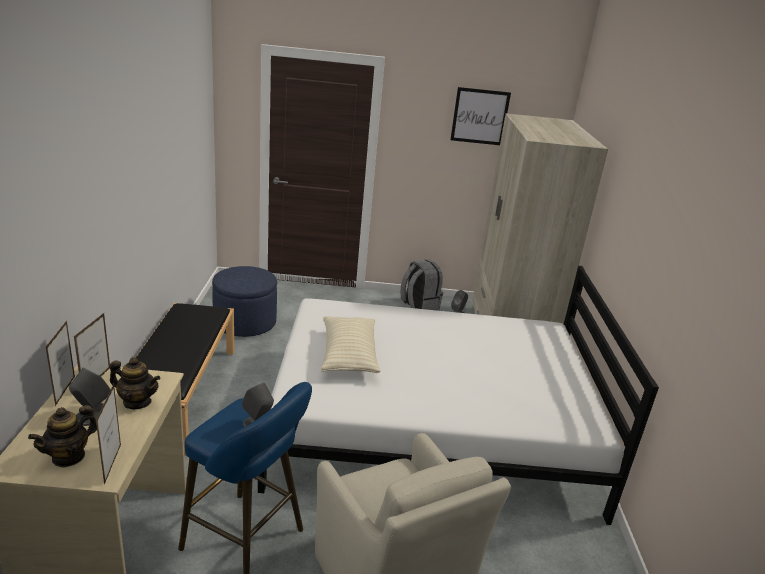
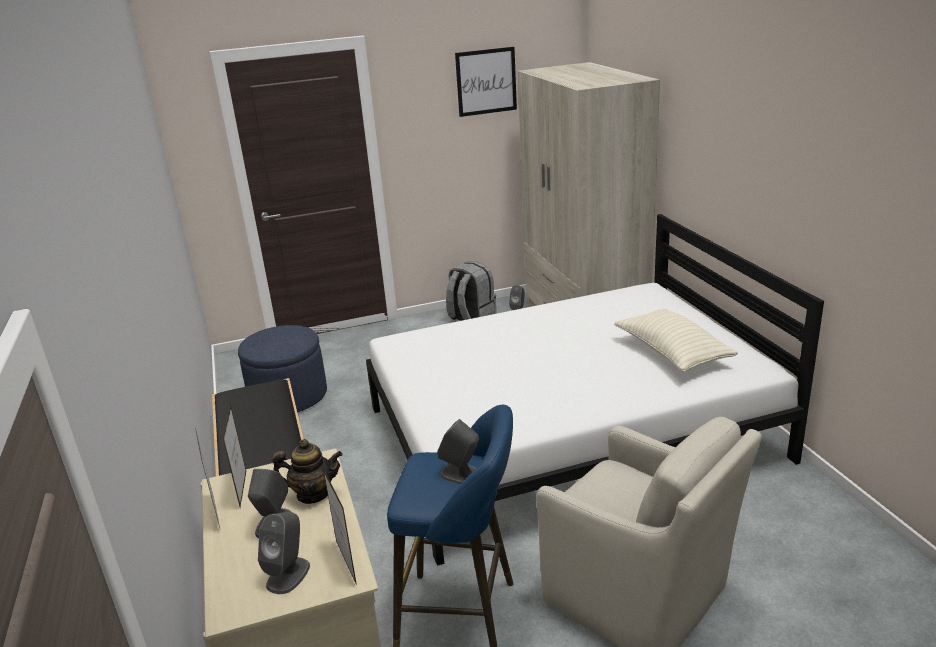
camera: 15 degrees left, 0 degrees up
teapot [28,405,97,468] -> grey speaker [258,512,310,594]
beige pillow [321,316,381,373] -> beige pillow moved to [614,309,738,372]

